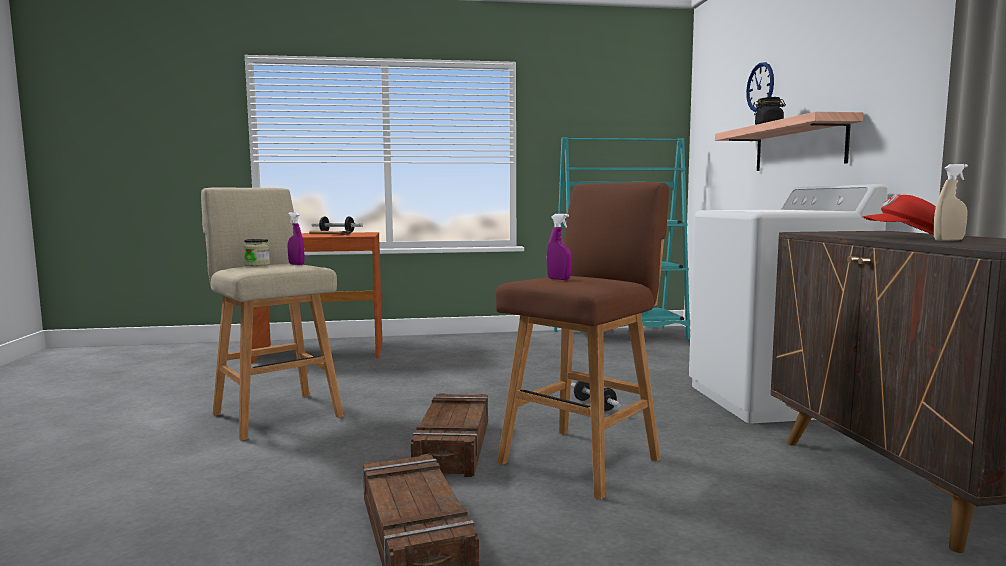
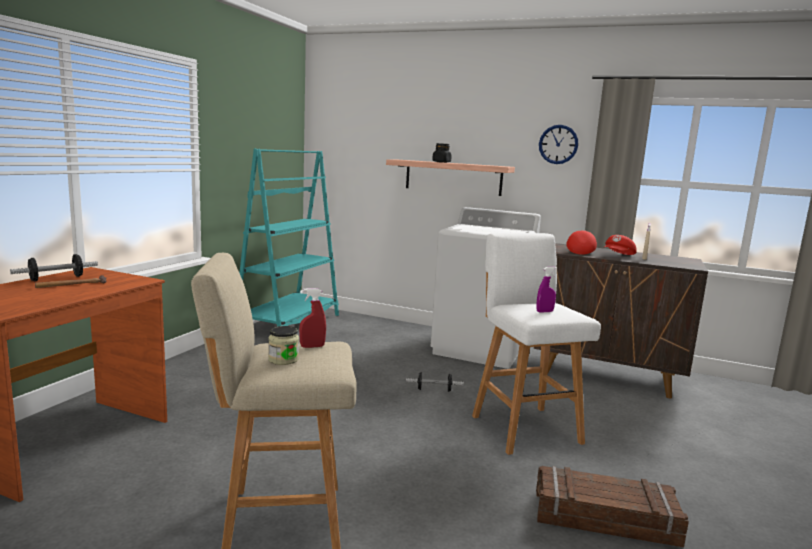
camera: 60 degrees left, 5 degrees up
purple spray bottle [288,212,304,265] -> red spray bottle [299,288,326,348]
crate [411,393,488,477] -> none
brown stool [495,182,669,500] -> white stool [472,233,601,455]
wall clock [746,62,774,112] -> wall clock moved to [539,125,578,164]
none -> red cap [566,230,597,255]

